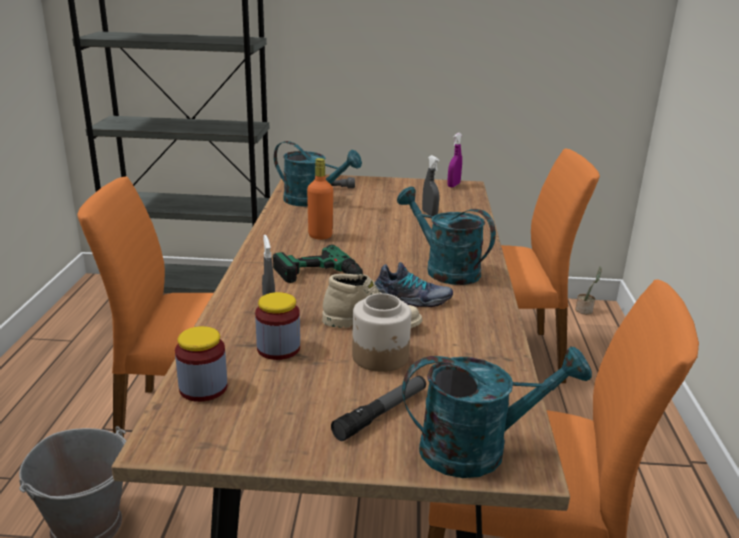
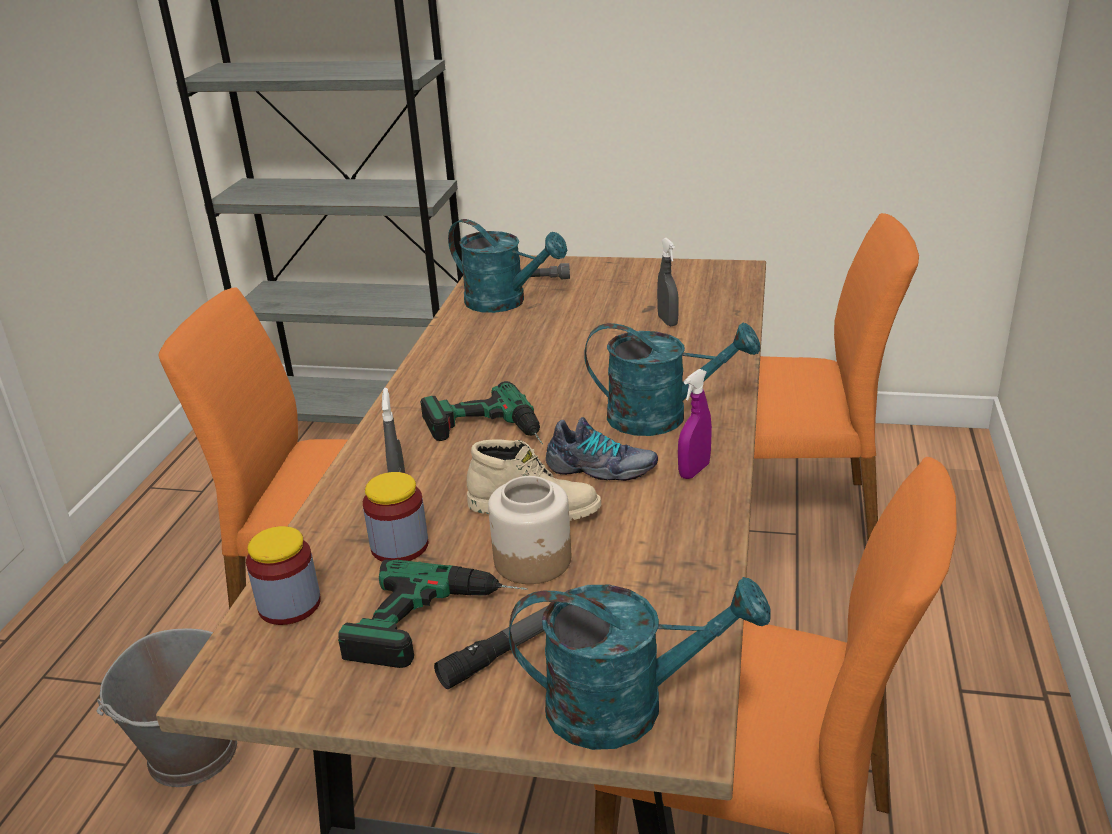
camera: 10 degrees right, 5 degrees up
orange bottle [307,158,333,239] -> none
turquoise watering can [397,187,496,285] -> turquoise watering can turned 135 degrees clockwise [584,323,760,436]
purple spray bottle [447,133,462,187] -> purple spray bottle moved to [678,369,712,479]
potted plant [575,267,602,315] -> none
none -> power drill [338,559,528,668]

